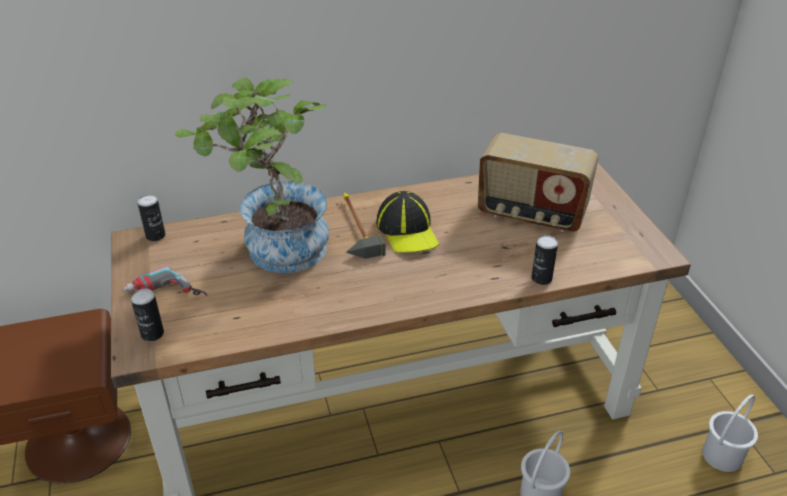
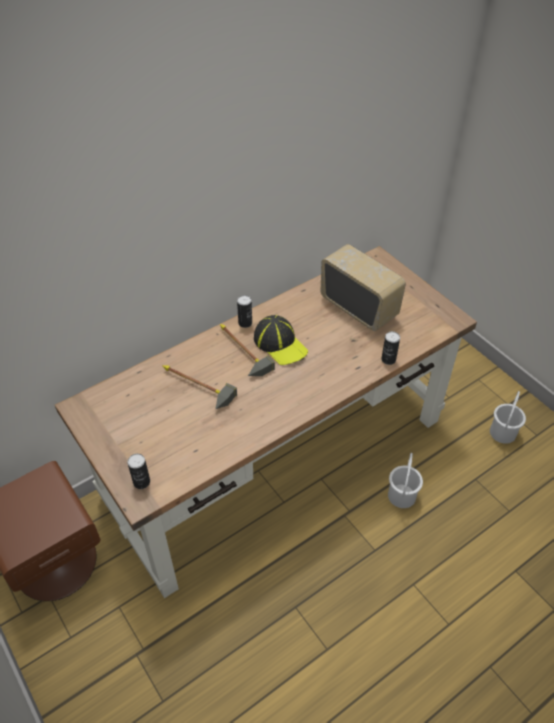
camera: 20 degrees left, 10 degrees up
power drill [123,266,207,296] -> none
can [137,194,165,241] -> can moved to [237,295,252,328]
potted plant [175,77,329,273] -> hammer [162,365,237,409]
radio [478,133,599,232] -> radio turned 135 degrees counterclockwise [320,244,406,331]

